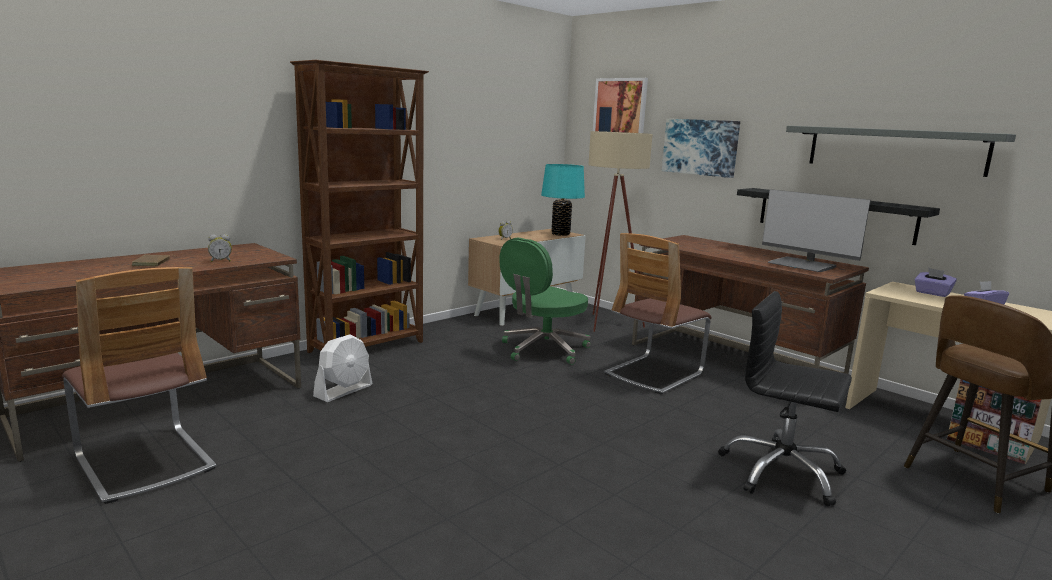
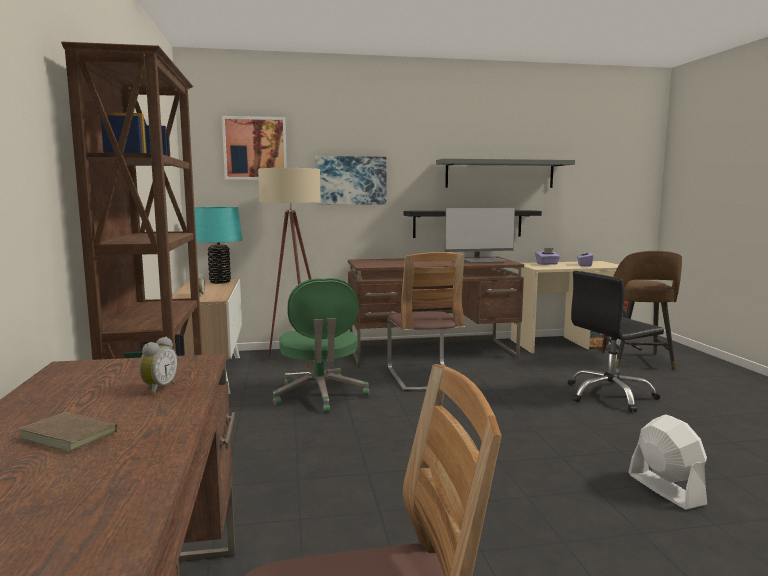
camera: 55 degrees left, 5 degrees down
white fan [313,334,373,402] -> white fan moved to [628,414,707,510]

